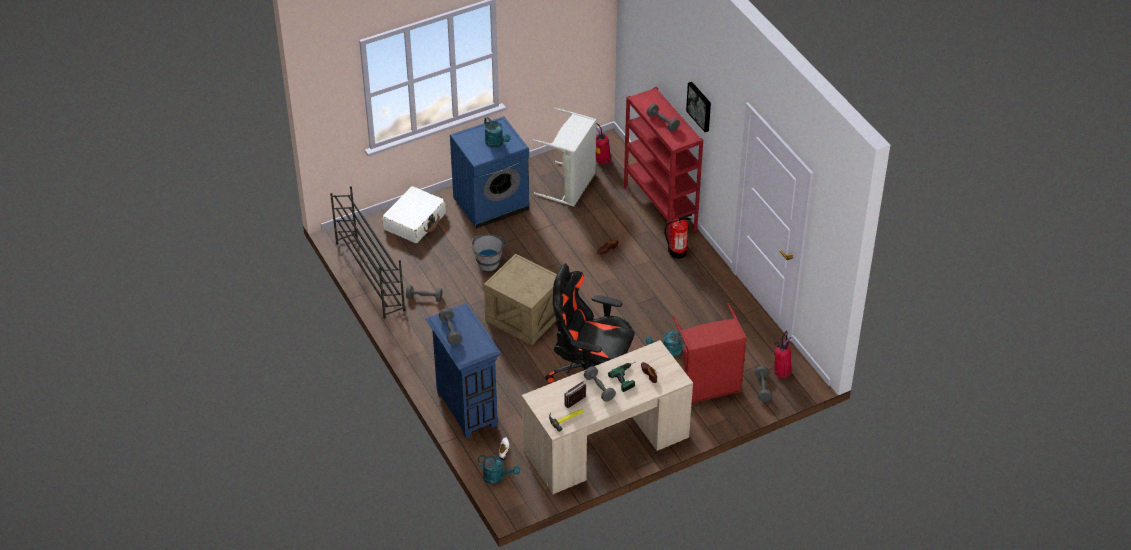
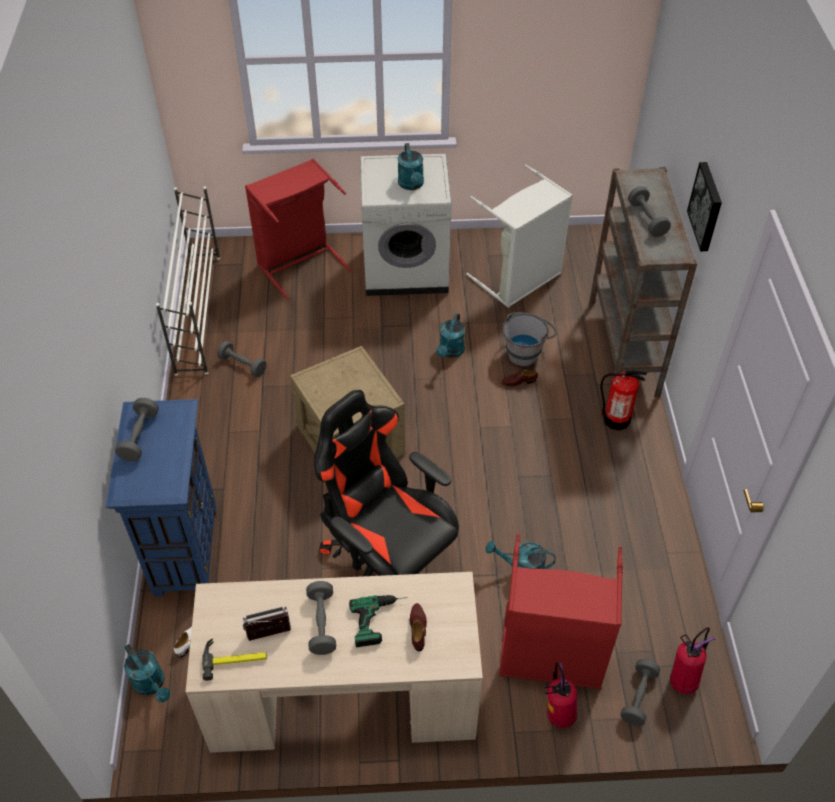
camera: 25 degrees right, 5 degrees up
black shoe rack [330,186,405,319] -> white shoe rack [156,186,220,376]
white suitcase [382,186,446,243] -> red laundry basket [245,159,351,299]
blue washing machine [450,116,529,229] -> white washing machine [360,154,452,296]
grey bucket [471,234,508,271] -> grey bucket moved to [502,312,557,366]
fire extinguisher [596,123,611,164] -> fire extinguisher moved to [544,662,577,728]
red bookcase [624,87,703,241] -> grey bookcase [589,167,697,397]
none -> turquoise watering can [436,313,465,358]

